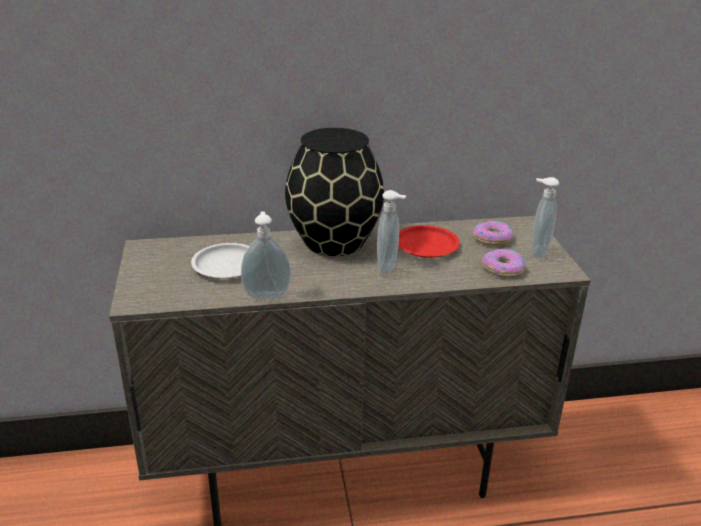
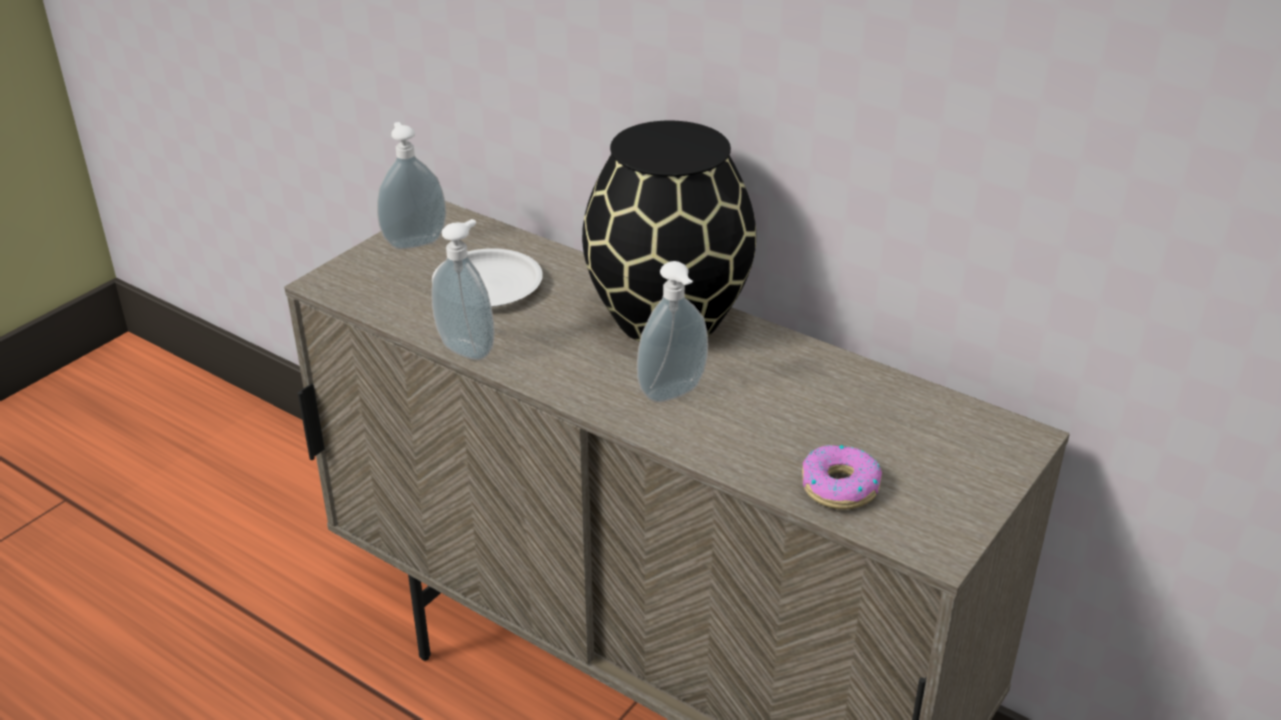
camera: 45 degrees right, 5 degrees up
red plate [398,225,460,258] -> none
donut [473,221,513,246] -> none
soap dispenser [532,177,559,258] -> soap dispenser moved to [377,122,446,249]

